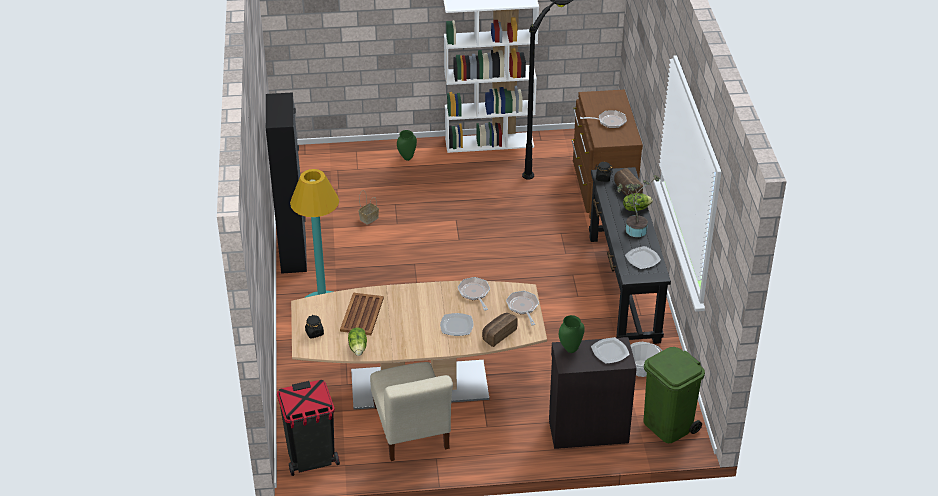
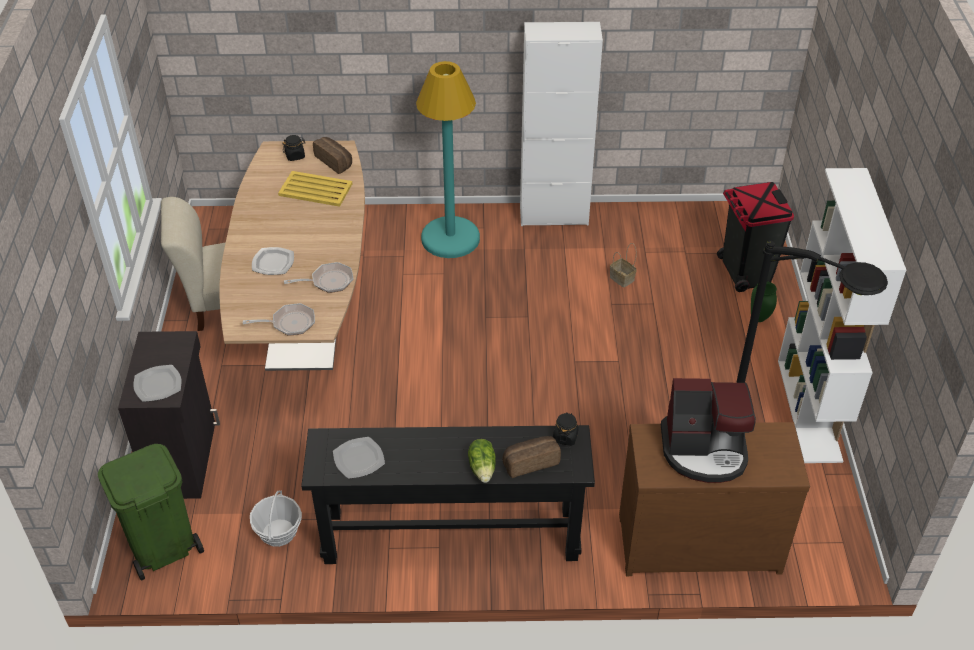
camera: 95 degrees right, 5 degrees up
black cabinet [266,92,307,274] -> white cabinet [520,22,603,226]
black trash can [277,380,340,476] -> black trash can moved to [717,182,794,292]
brown tray [340,293,384,335] -> yellow tray [278,171,353,207]
lettuce [348,327,367,356] -> none
bread [482,313,518,347] -> bread moved to [313,137,352,174]
green vase [559,315,585,353] -> none
frying pan [580,110,627,128] -> coffee machine [661,378,756,483]
potted plant [617,175,660,237] -> none

